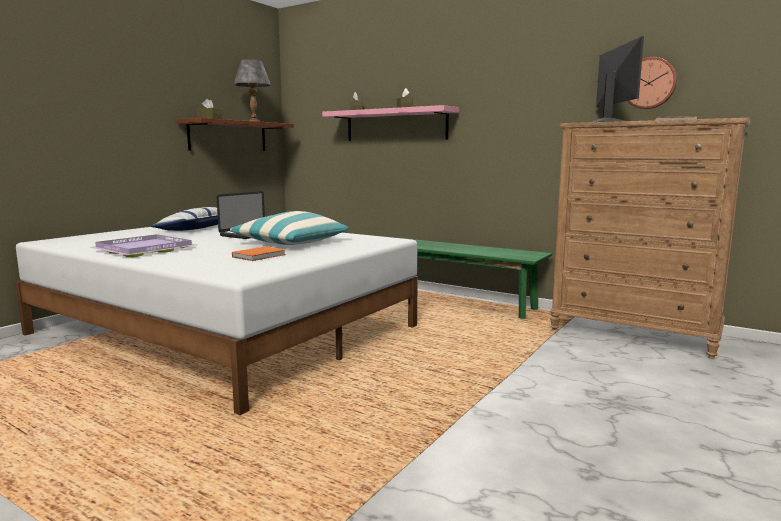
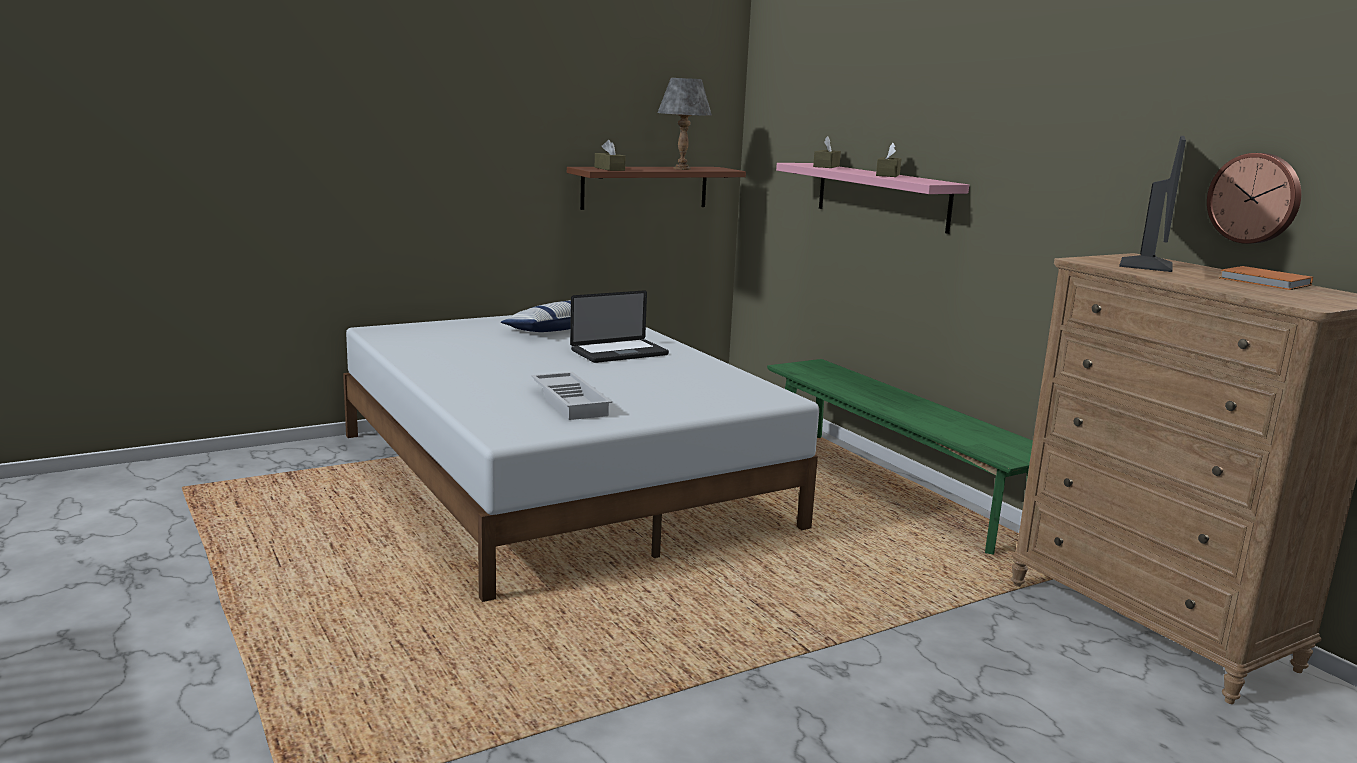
camera: 25 degrees right, 5 degrees up
purple tray [90,234,197,257] -> none
pillow [230,211,349,245] -> none
orange book [232,246,286,261] -> white tray [531,372,612,420]

